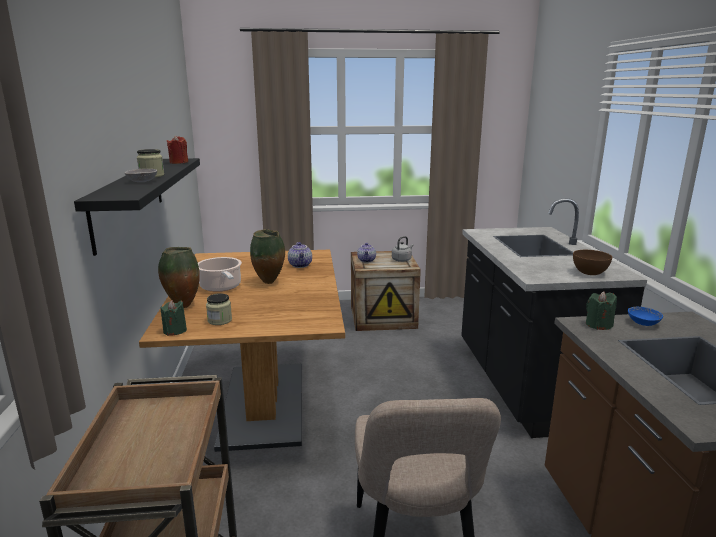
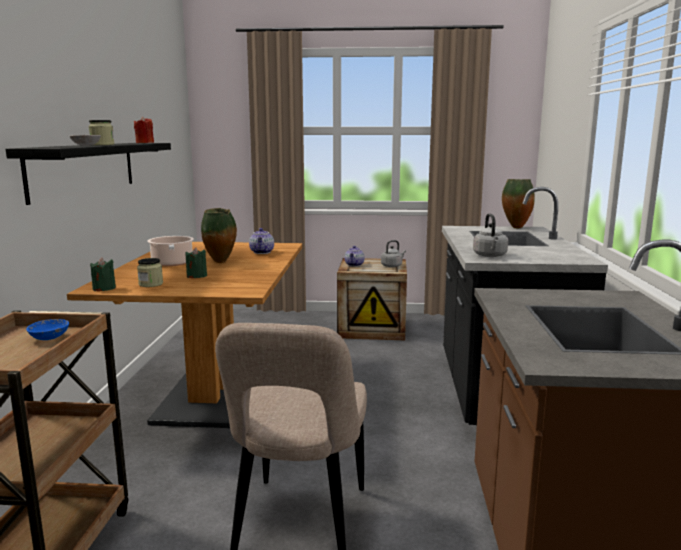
camera: 10 degrees right, 5 degrees down
vase [158,247,200,308] -> vase moved to [502,179,535,228]
brown bowl [573,250,612,275] -> none
green candle [586,291,617,330] -> green candle moved to [185,247,207,278]
blue bowl [628,307,663,326] -> blue bowl moved to [26,319,69,340]
none -> grey kettle [473,213,508,257]

